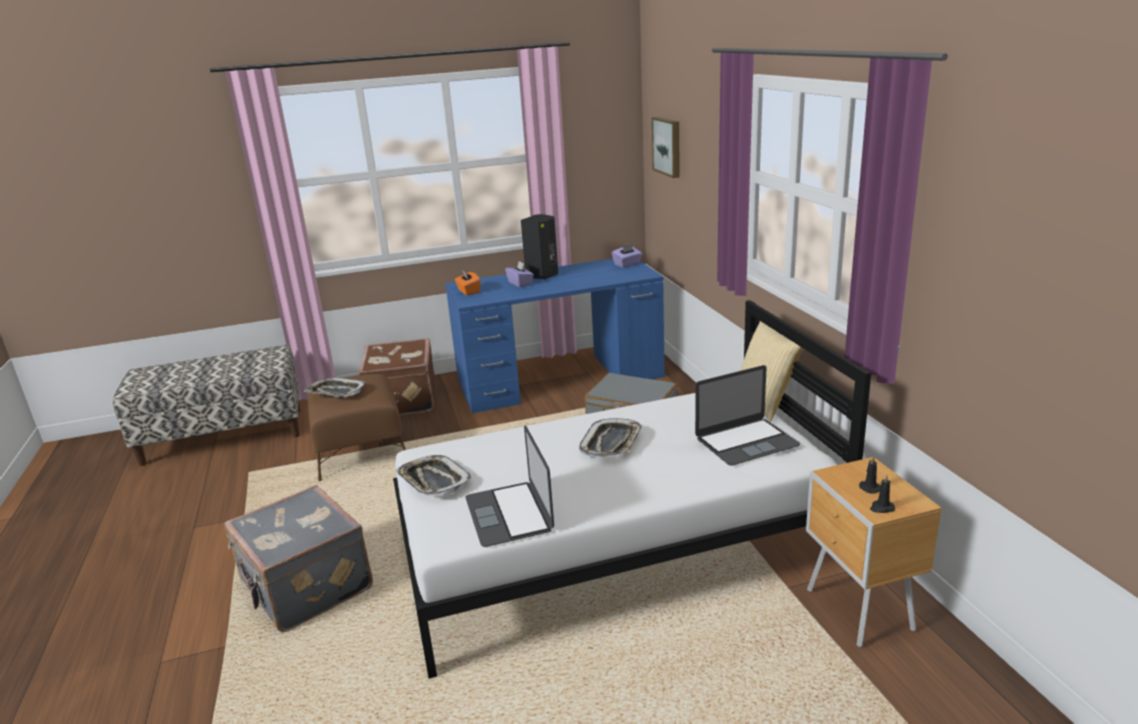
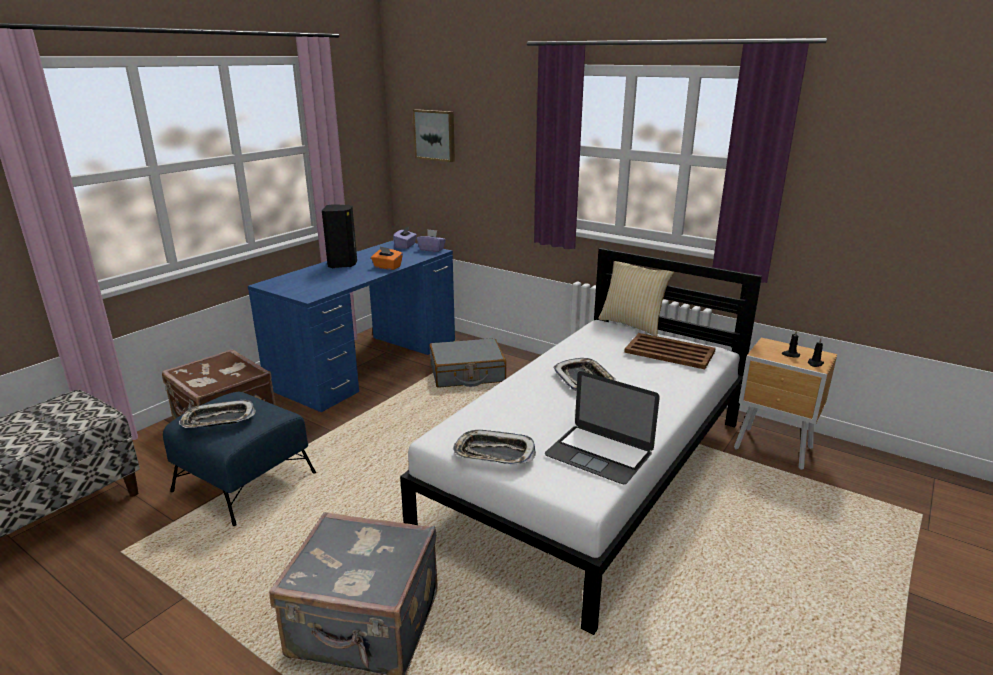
camera: 40 degrees left, 0 degrees up
brown ottoman [308,374,406,481] -> blue ottoman [163,392,316,526]
orange tissue box [455,270,480,295] -> orange tissue box moved to [371,247,403,270]
purple tissue box [505,261,534,287] -> purple tissue box moved to [417,230,446,252]
laptop [695,365,800,466] -> brown tray [624,333,716,369]

